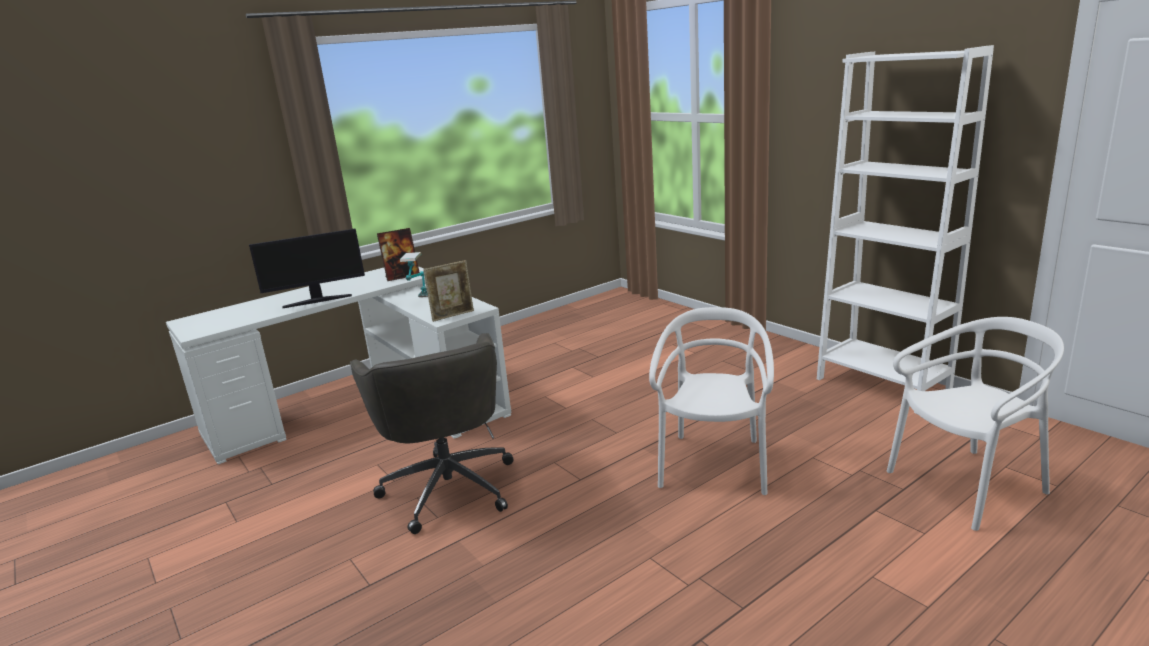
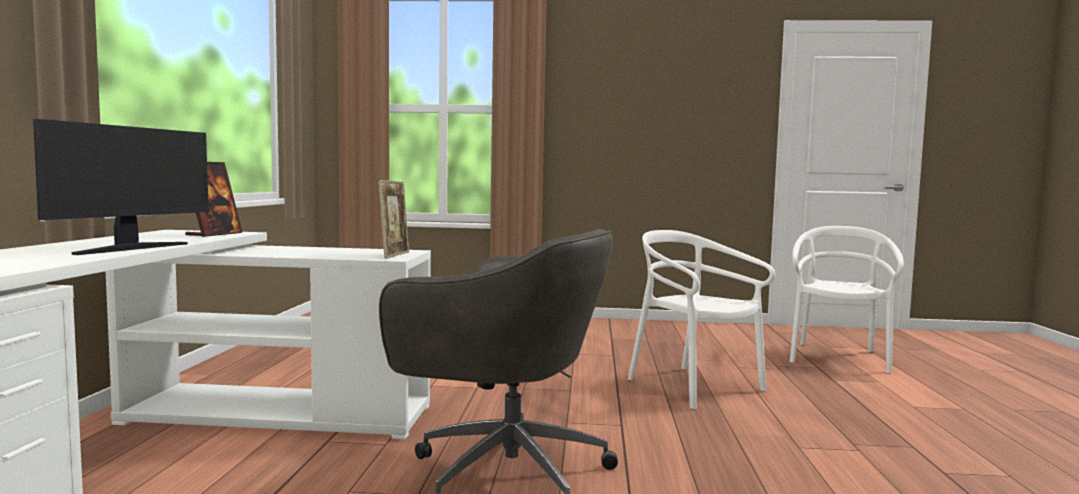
camera: 50 degrees left, 15 degrees down
table lamp [400,252,428,297] -> none
white bookcase [817,45,994,414] -> none

